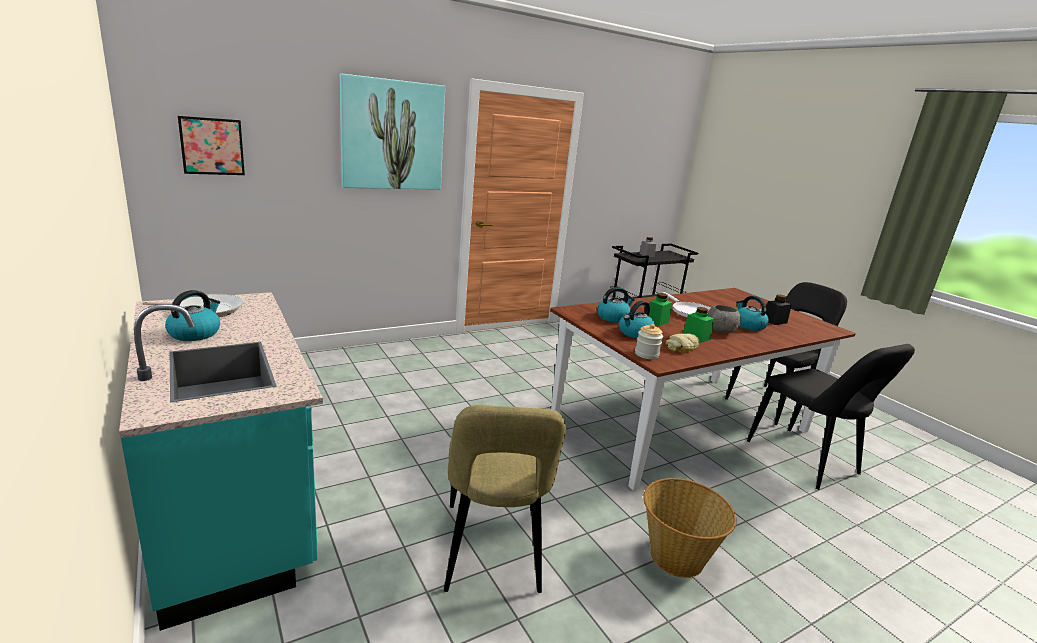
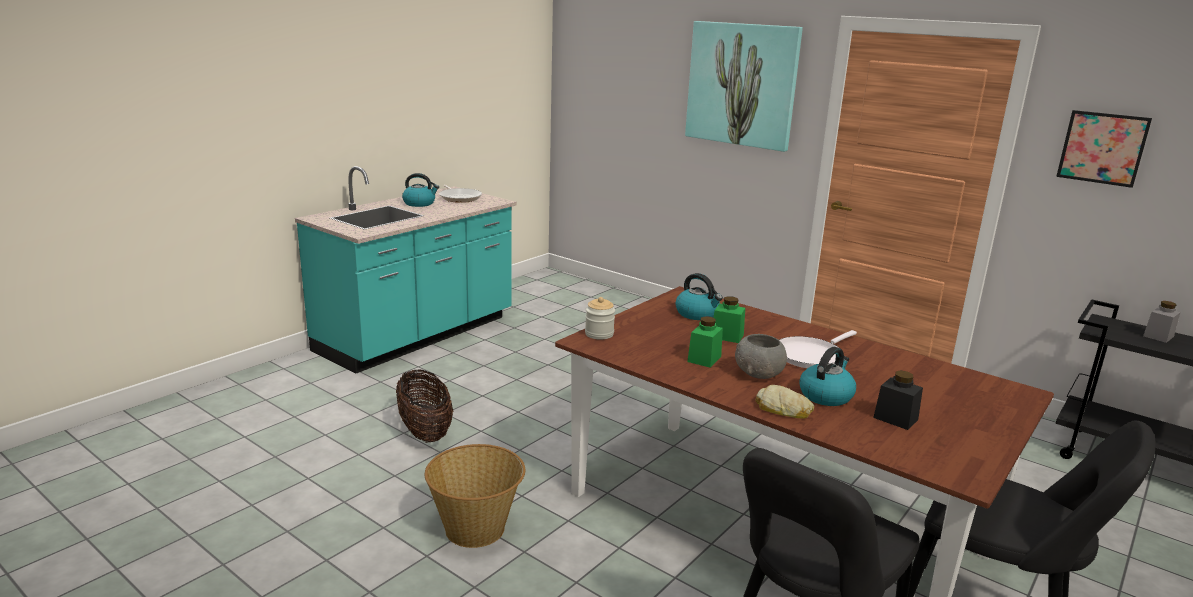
camera: 70 degrees right, 0 degrees up
picture [178,116,245,175] -> picture moved to [1056,110,1152,188]
beige chair [444,405,566,593] -> basket [396,369,453,443]
kettle [619,300,655,338] -> none
bread [665,333,699,353] -> bread moved to [756,385,814,419]

